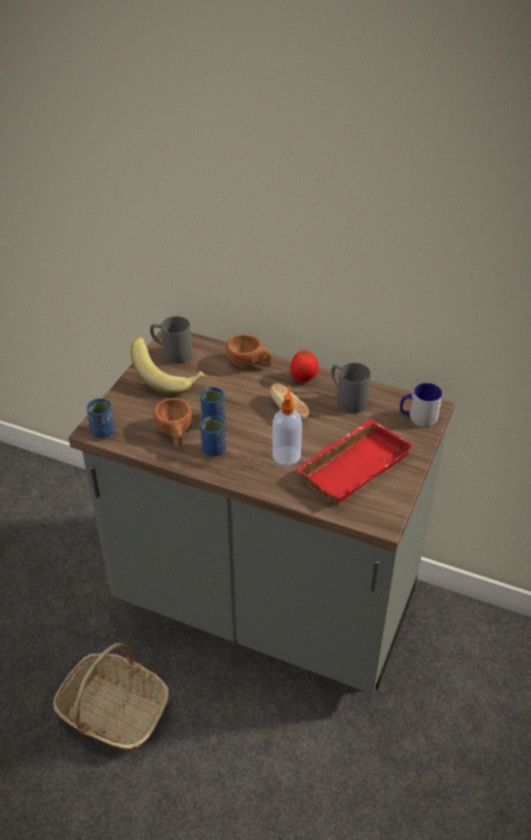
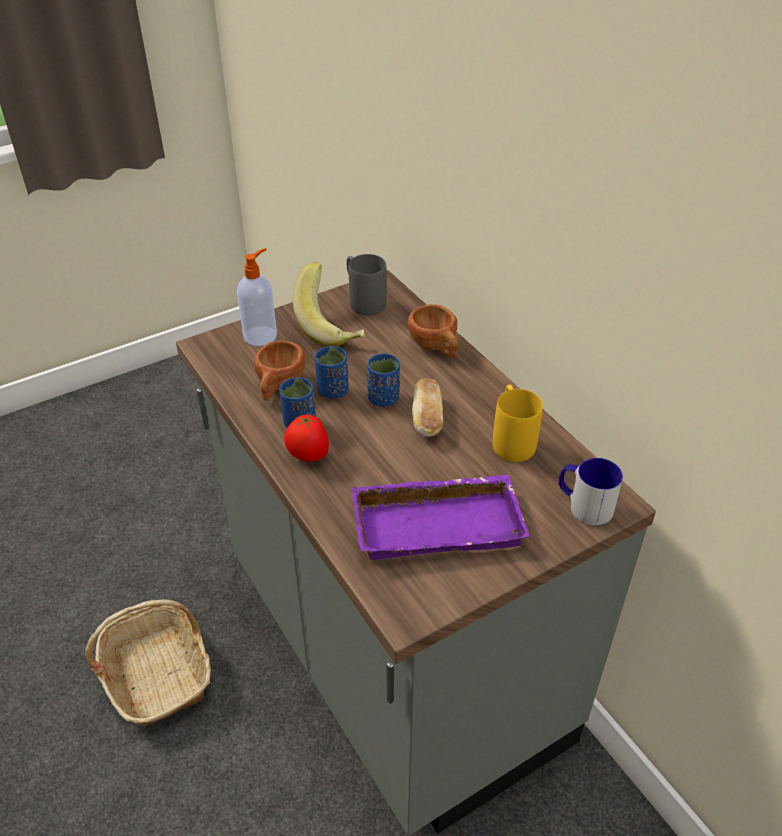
camera: 35 degrees right, 0 degrees up
blue cup [87,398,115,438] -> blue cup moved to [367,353,400,407]
soap dispenser [272,386,302,466] -> soap dispenser moved to [237,248,277,346]
tomato [290,351,319,381] -> tomato moved to [284,414,329,462]
red tray [295,419,414,504] -> purple tray [351,475,530,560]
grey mug [331,363,371,413] -> yellow mug [493,385,543,462]

